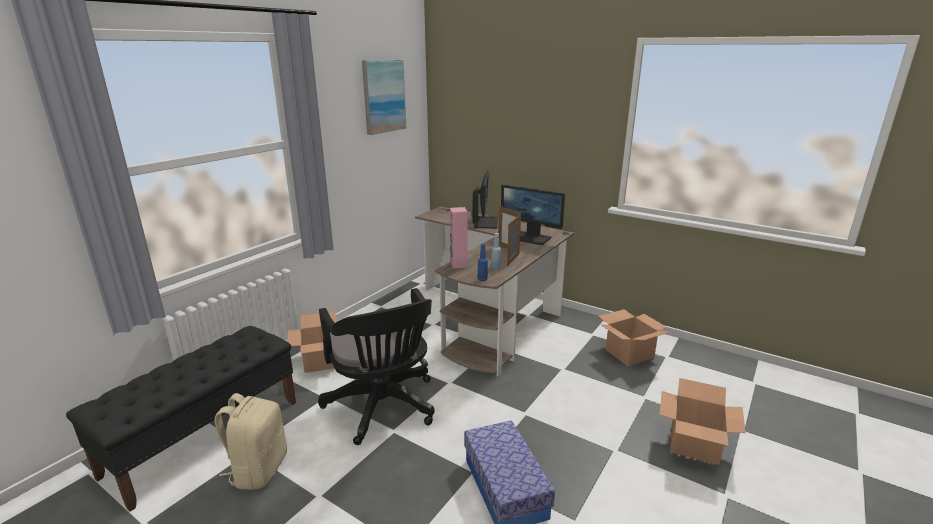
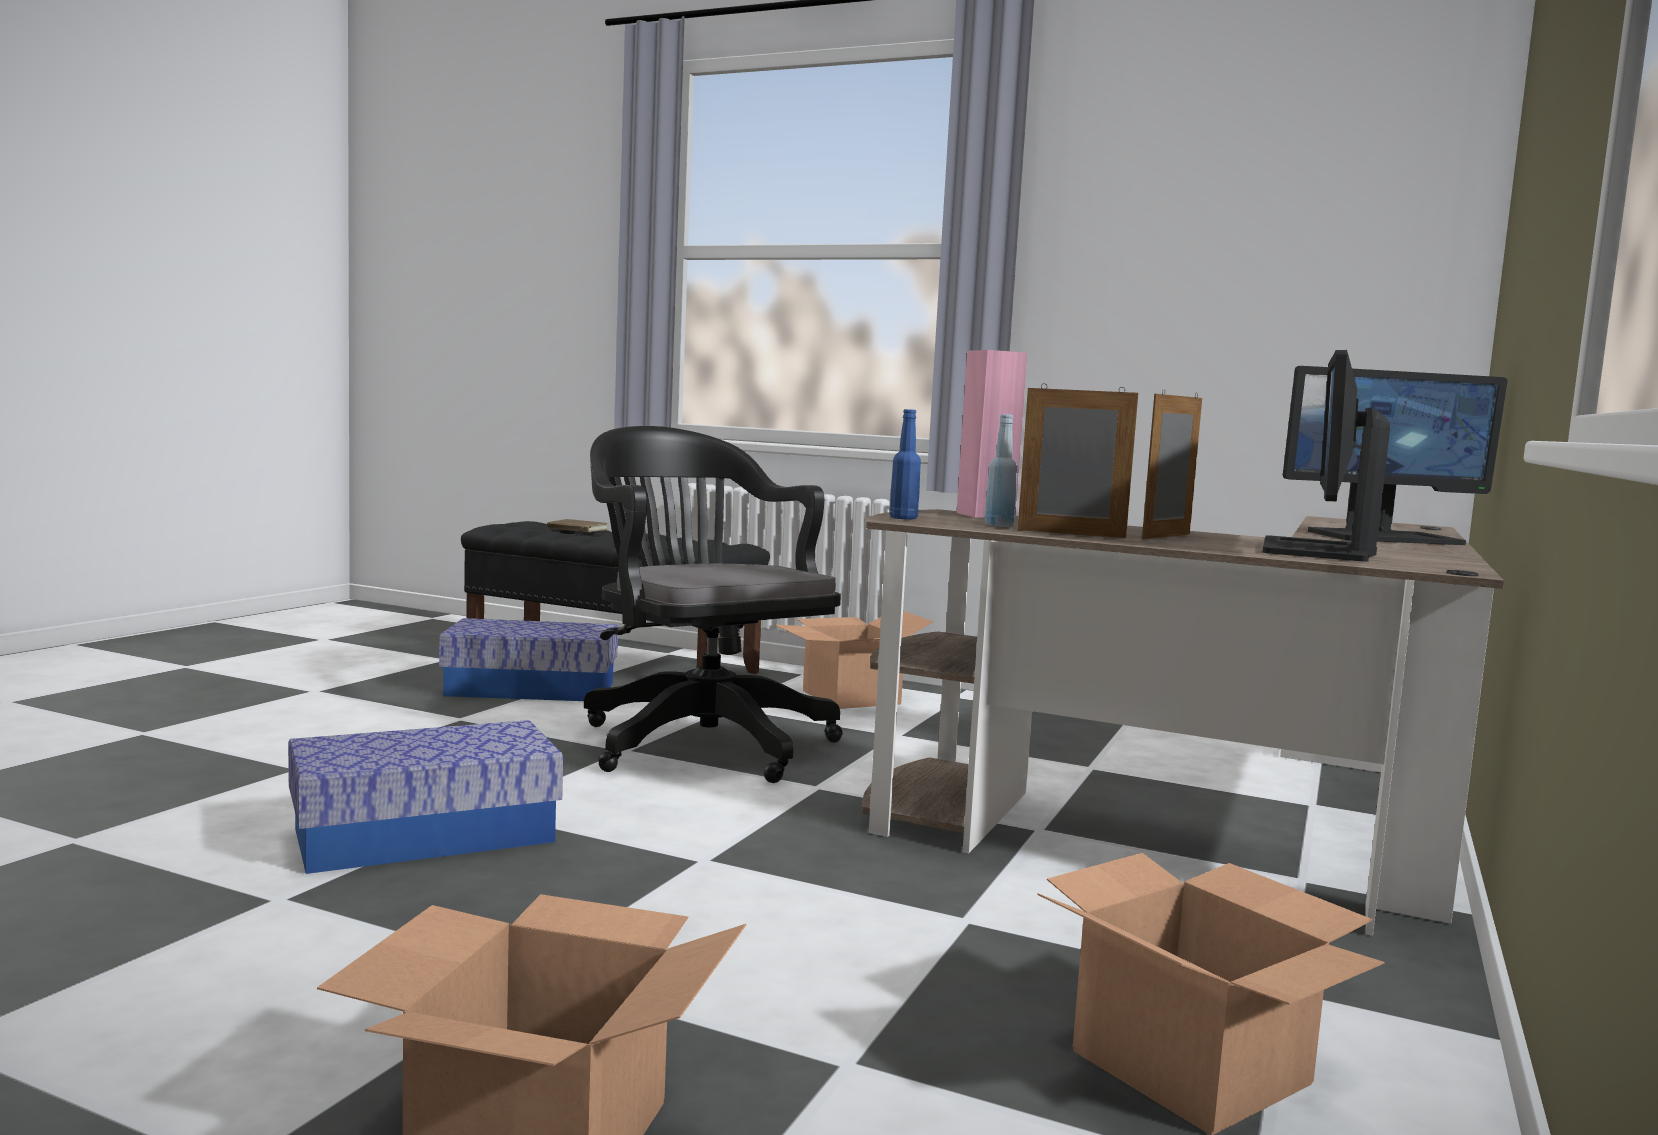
camera: 80 degrees right, 15 degrees down
beige backpack [215,393,287,490] -> storage box [439,618,618,701]
black office chair [318,288,435,445] -> black office chair turned 90 degrees clockwise [584,426,843,783]
picture [362,60,406,135] -> none
none -> brown book [547,519,608,532]

